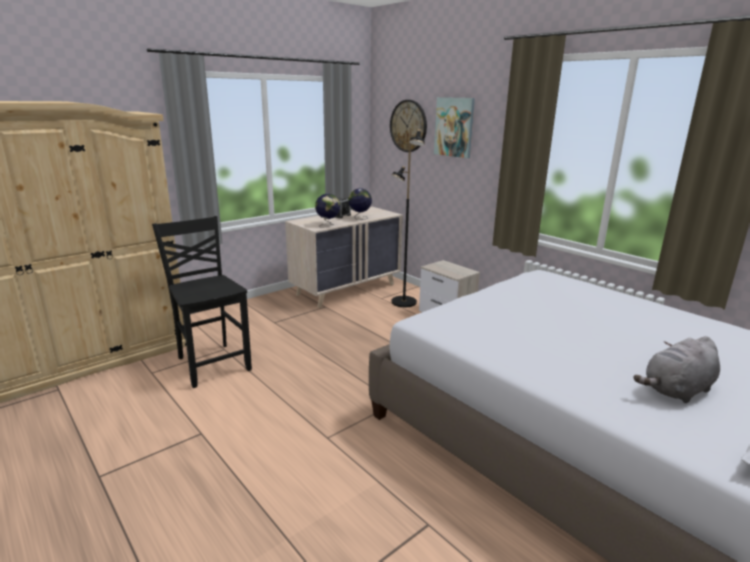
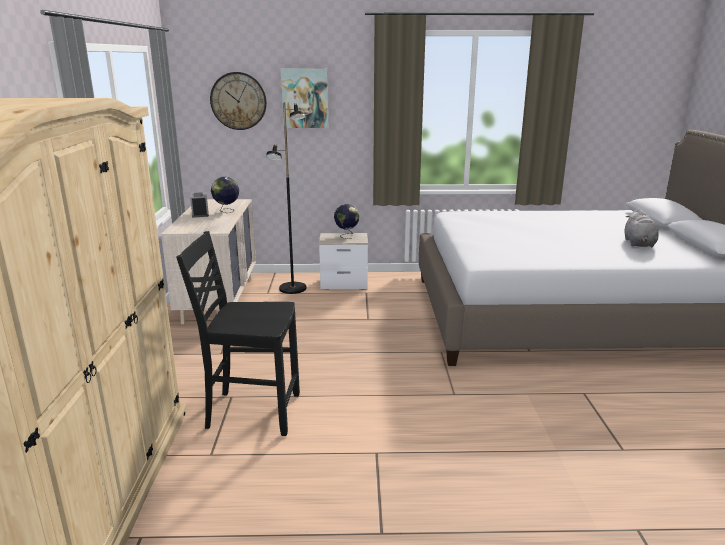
camera: 50 degrees left, 0 degrees up
globe [315,194,340,228] -> globe moved to [334,204,359,239]

